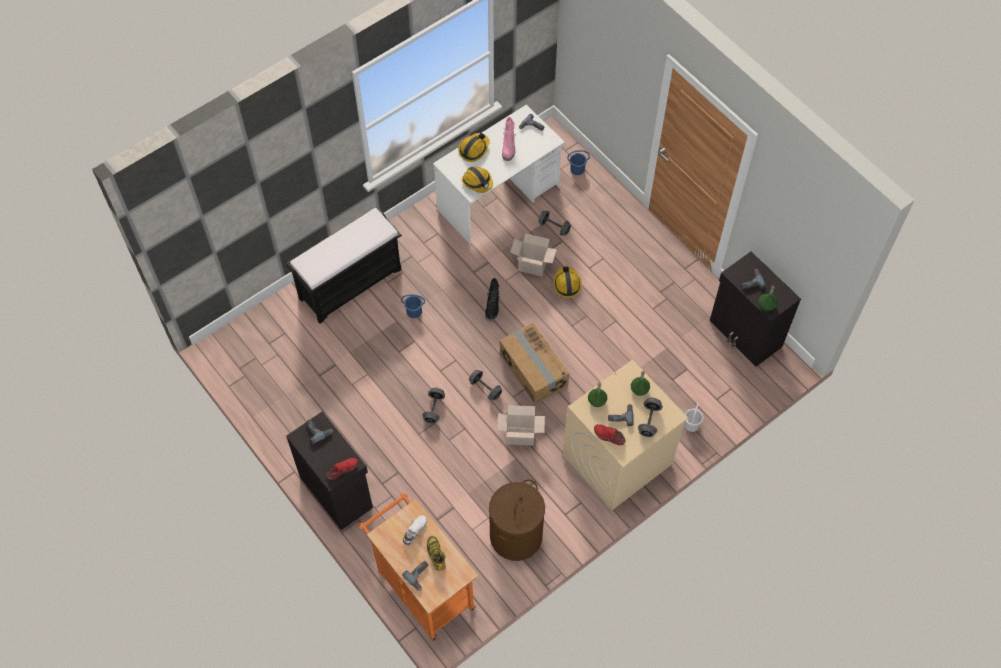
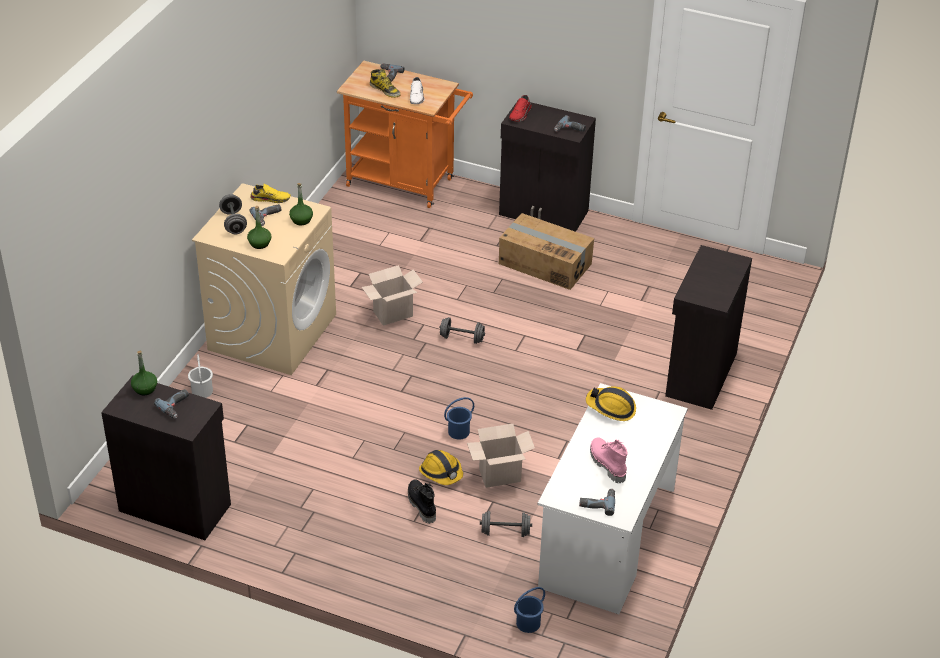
camera: 150 degrees right, 20 degrees down
black bench [286,206,402,323] -> black cabinet [665,245,752,410]
blue bucket [401,294,425,318] -> blue bucket moved to [444,397,474,440]
grey dumbbell [423,388,445,423] -> none
hard hat [458,133,490,162] -> none
black boot [485,278,500,322] -> black boot moved to [408,479,436,524]
brown laundry basket [489,479,545,561] -> none
cardboard box [500,323,569,404] -> cardboard box moved to [499,213,594,290]
red shoe [594,424,626,445] -> yellow shoe [250,184,291,203]

